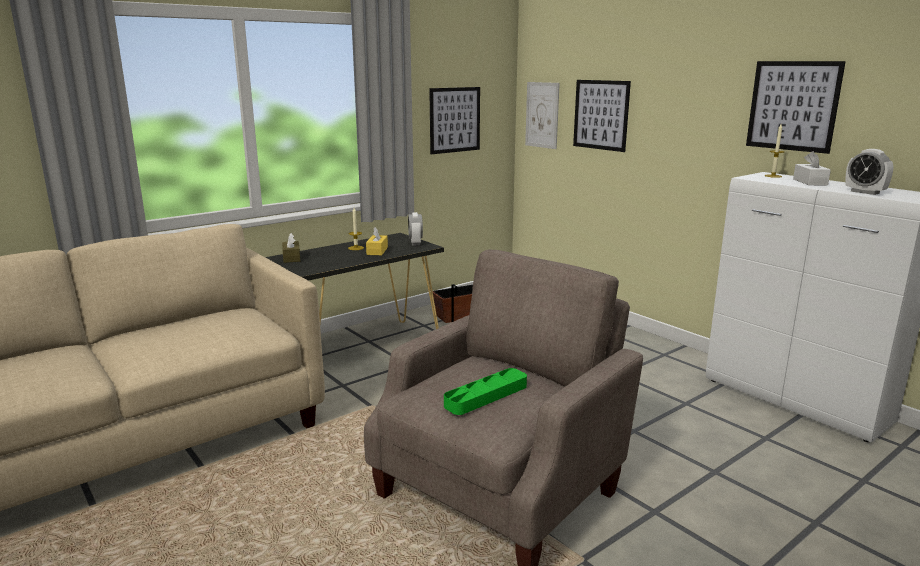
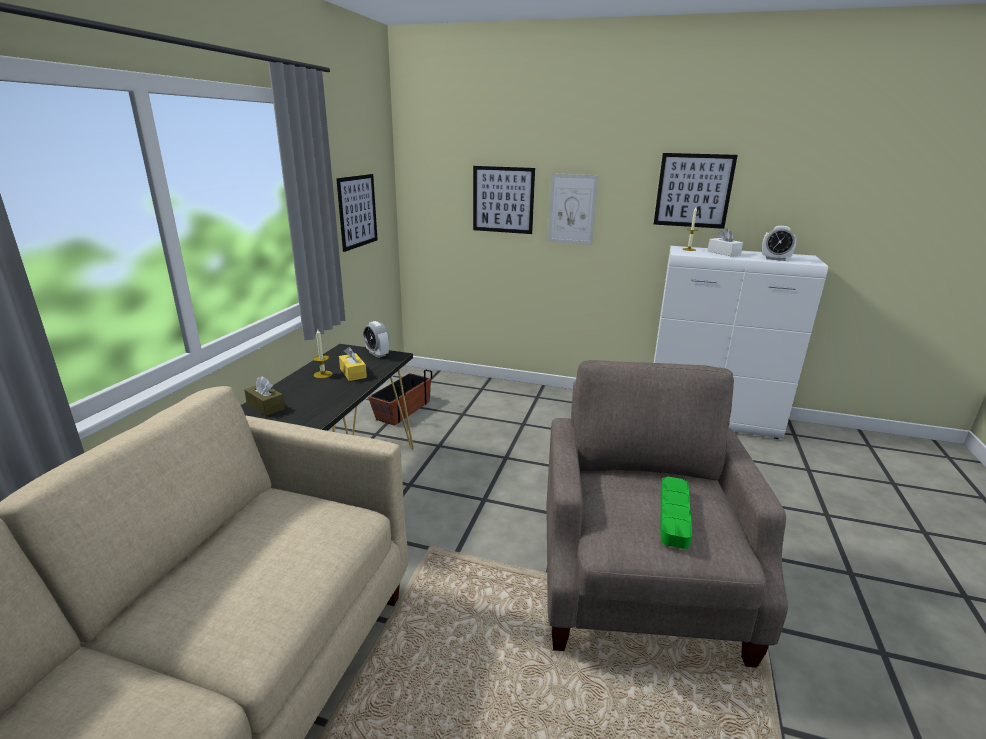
camera: 35 degrees left, 5 degrees up
picture [525,82,560,149] -> picture moved to [548,173,598,245]

